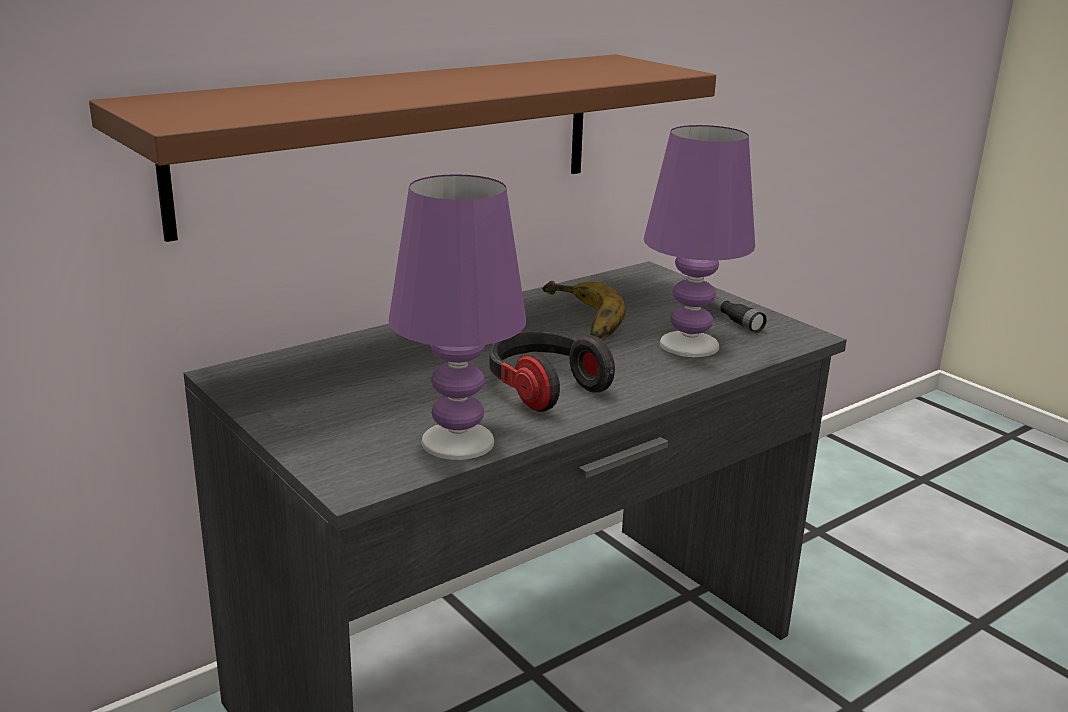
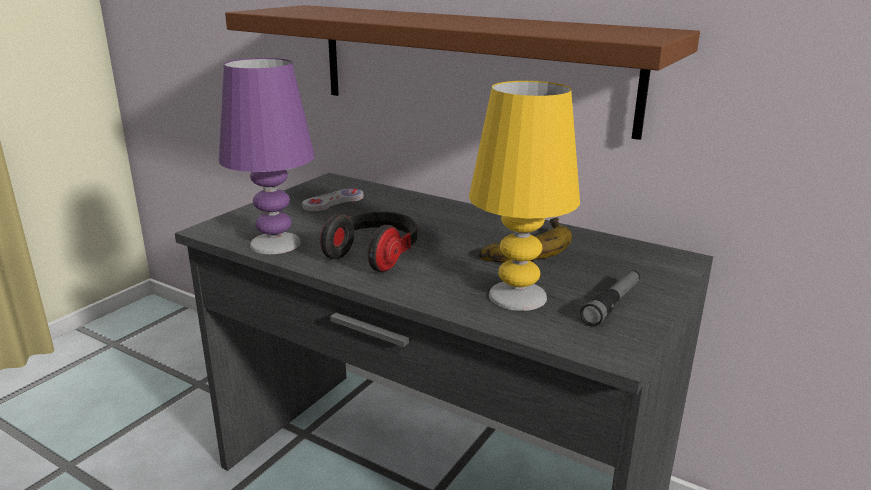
camera: 70 degrees right, 0 degrees up
purple table lamp [644,125,755,357] -> yellow table lamp [469,81,580,311]
none -> white game controller [302,189,364,211]

